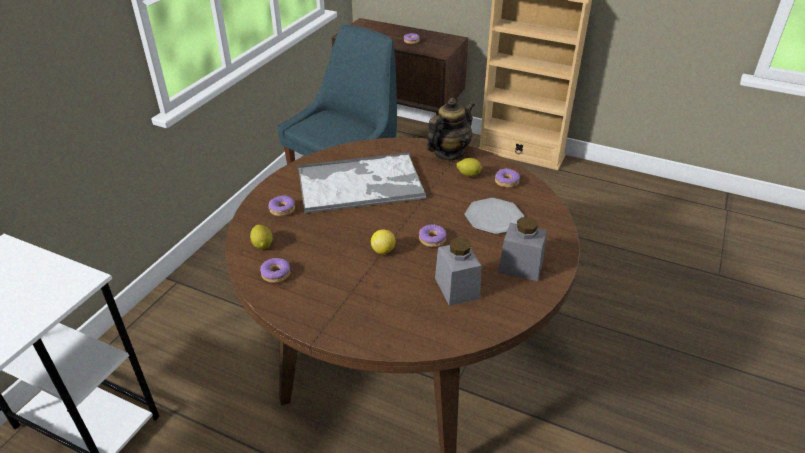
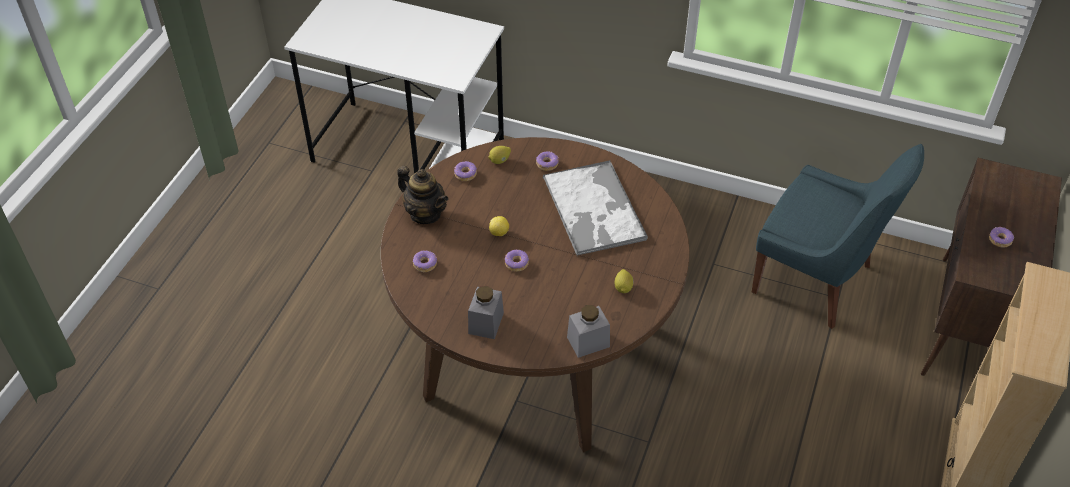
camera: 85 degrees right, 10 degrees up
teapot [426,97,475,160] -> teapot moved to [397,166,448,224]
grey jar [435,237,481,306] -> grey jar moved to [567,305,610,358]
plate [465,198,524,234] -> none
donut [495,168,520,188] -> donut moved to [413,250,437,272]

